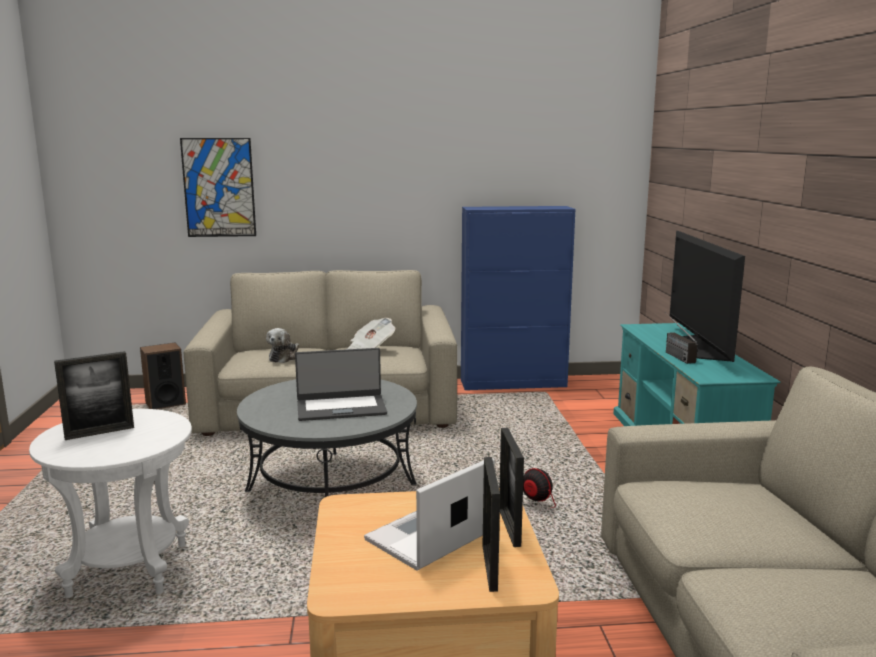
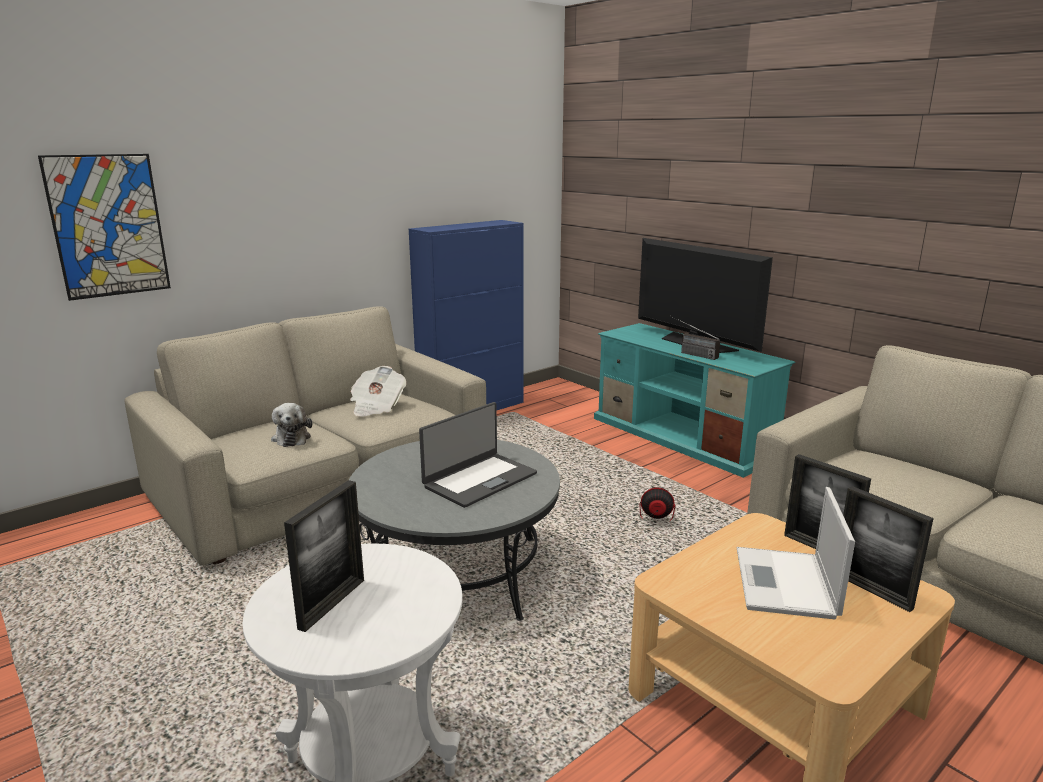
camera: 35 degrees left, 5 degrees up
speaker [140,343,186,409] -> none

